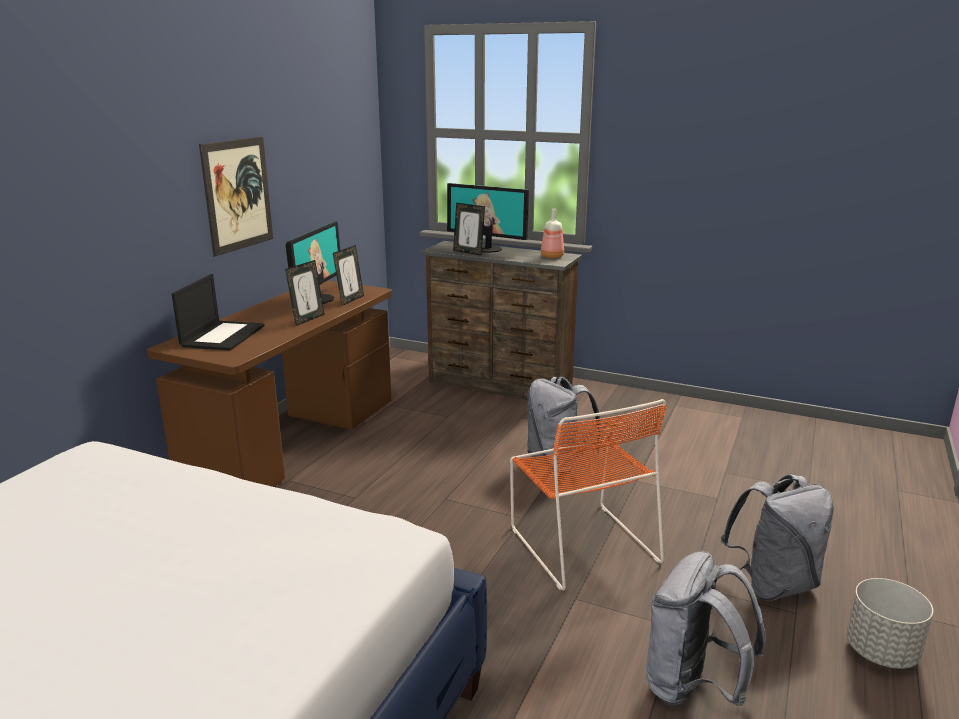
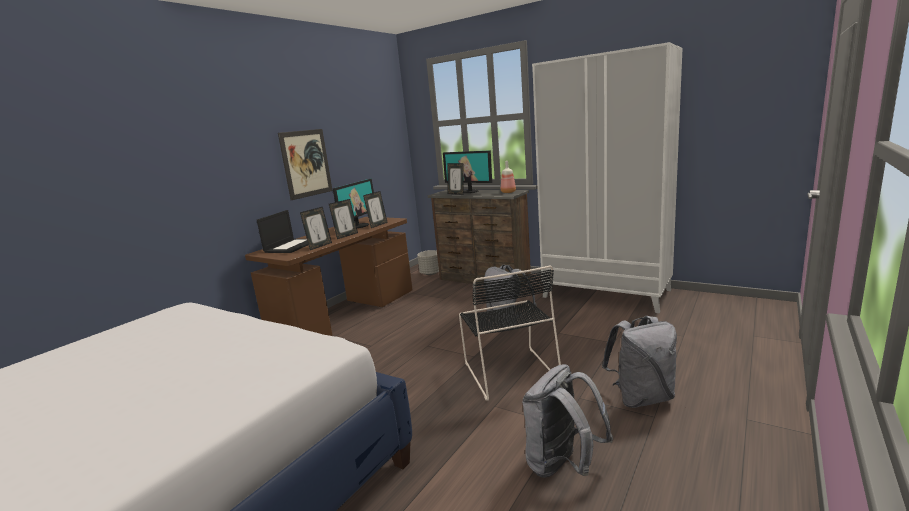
camera: 10 degrees right, 5 degrees down
orange chair [510,399,667,591] -> black chair [459,265,561,401]
grey planter [846,578,934,669] -> grey planter moved to [417,250,439,275]
none -> picture frame [300,207,332,250]
none -> white wardrobe [532,42,683,313]

